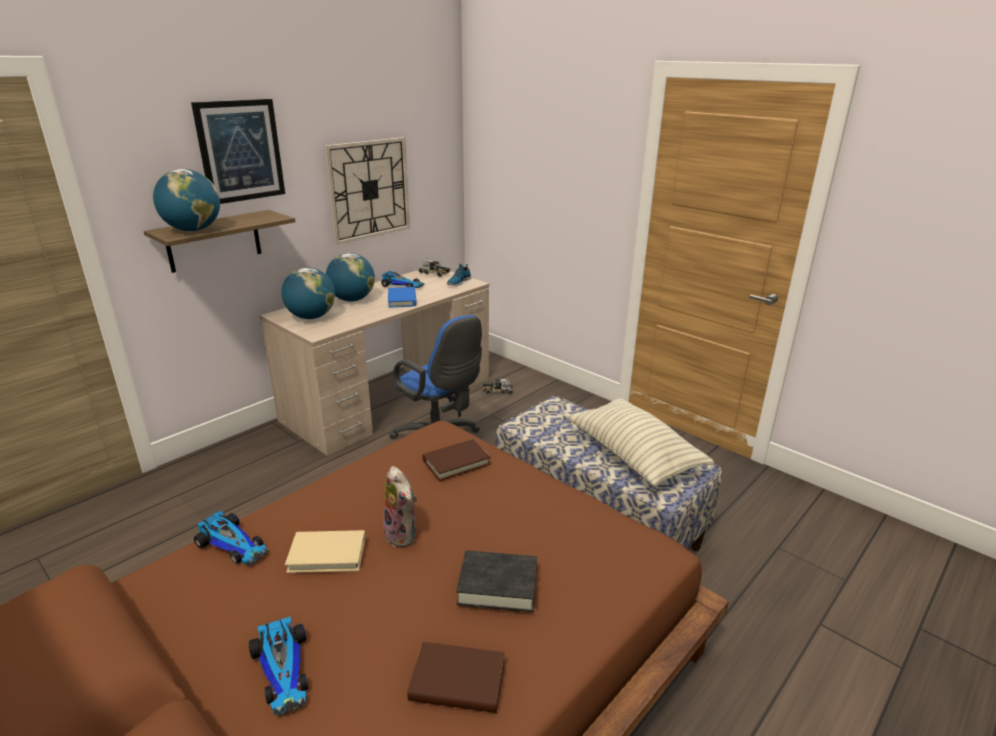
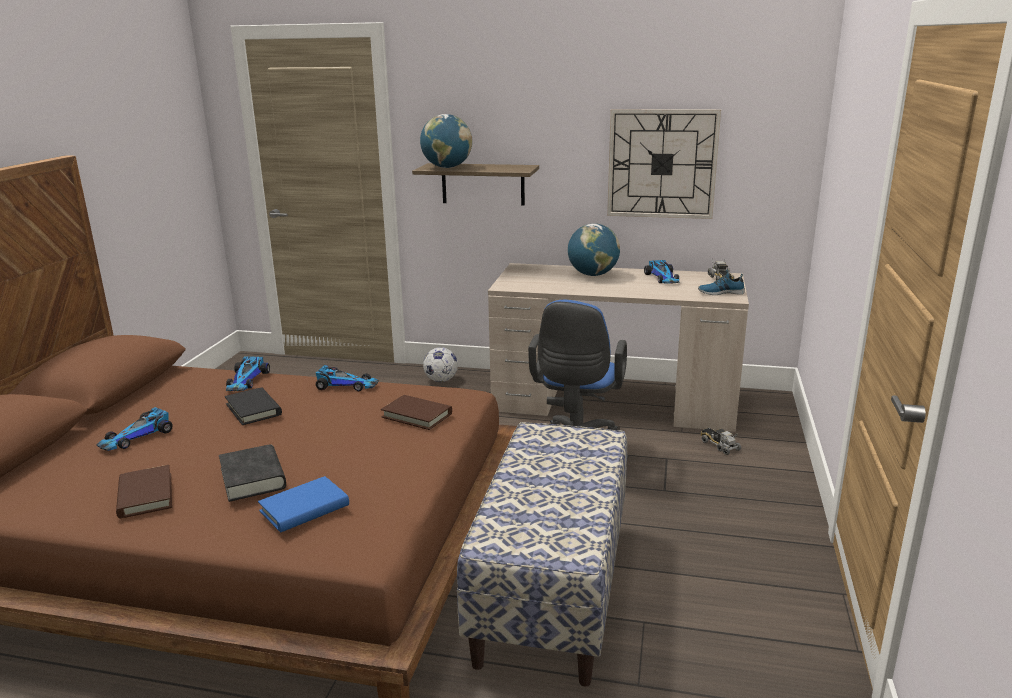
camera: 60 degrees right, 5 degrees down
picture [191,99,285,204] -> none
globe [281,267,335,319] -> none
beige book [285,530,366,573] -> black book [225,387,282,425]
plush toy [383,466,417,547] -> none
blue book [388,287,417,308] -> blue book moved to [258,476,349,533]
pillow [565,398,714,486] -> none
none -> toy car [316,365,379,391]
none -> football [423,347,458,382]

